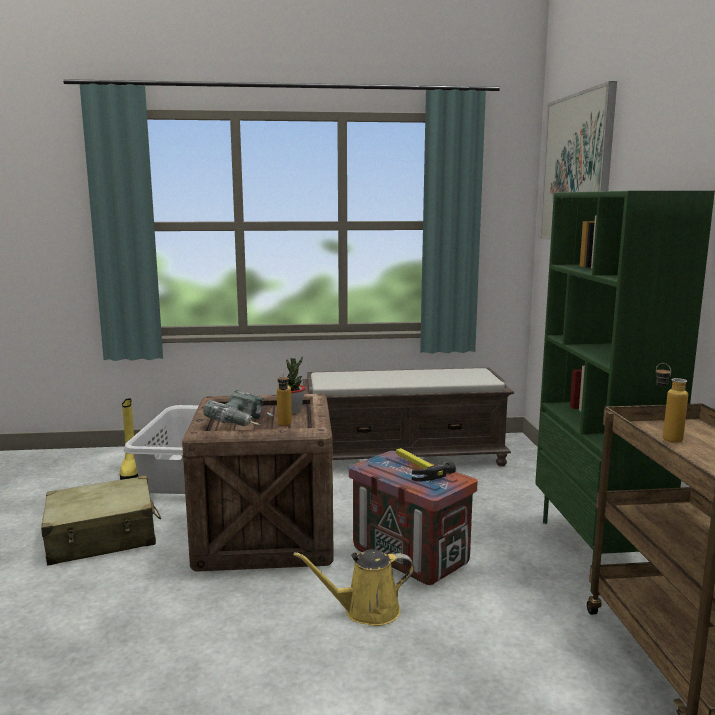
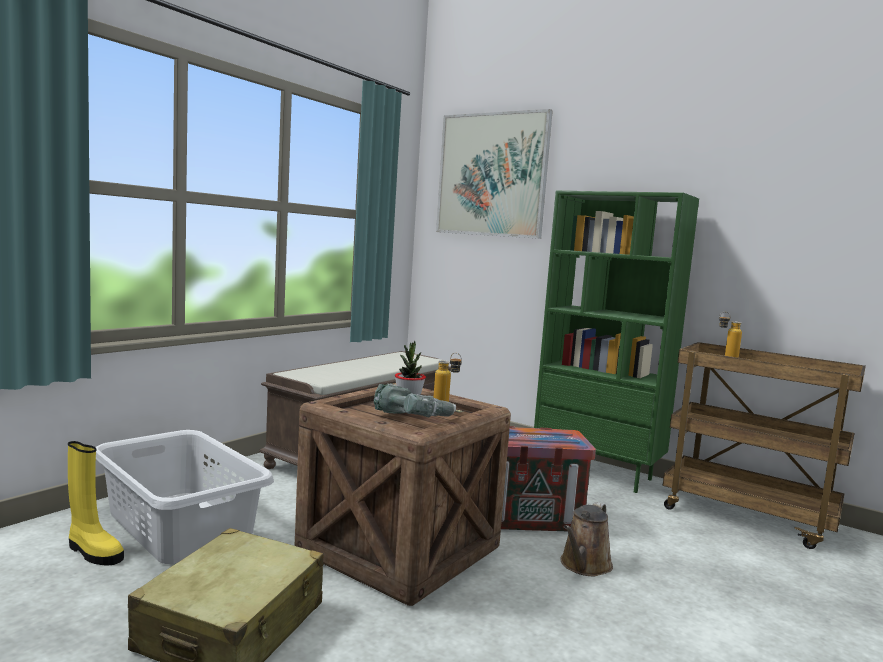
camera: 50 degrees left, 5 degrees down
yellow watering can [294,549,414,626] -> brown watering can [560,502,613,576]
hammer [396,448,456,482] -> none

